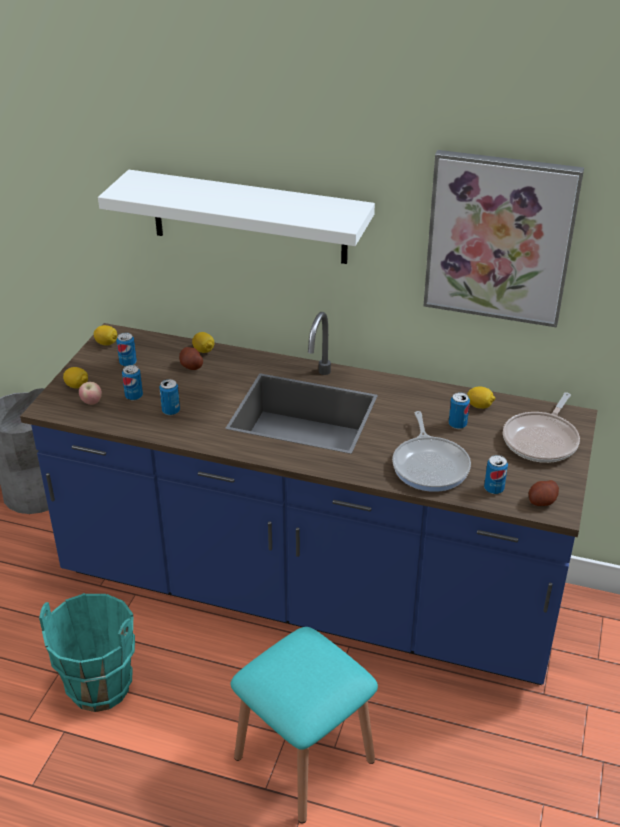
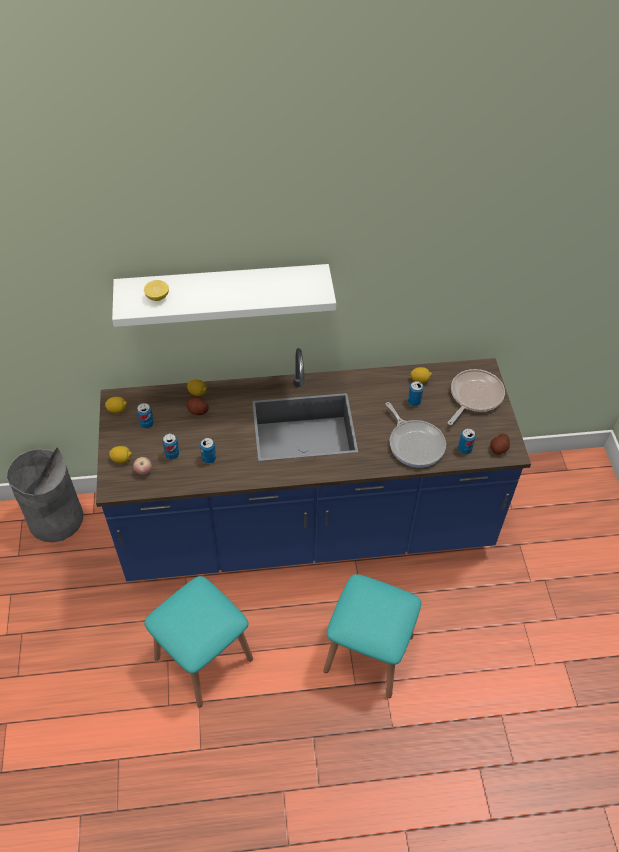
camera: 25 degrees left, 15 degrees up
turquoise bucket [39,593,135,712] -> turquoise stool [144,576,253,707]
picture [424,150,584,328] -> none
frying pan [503,393,580,463] -> frying pan turned 150 degrees counterclockwise [448,369,505,425]
none -> lemon [144,280,169,301]

